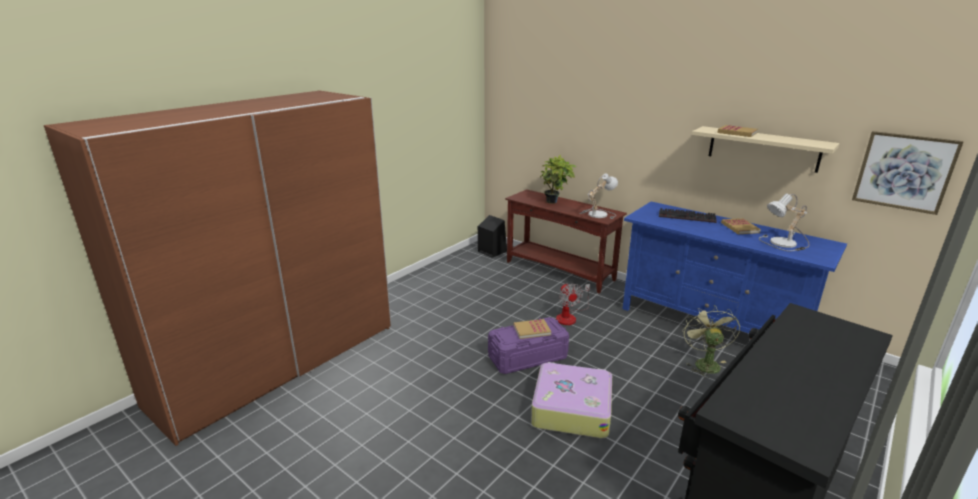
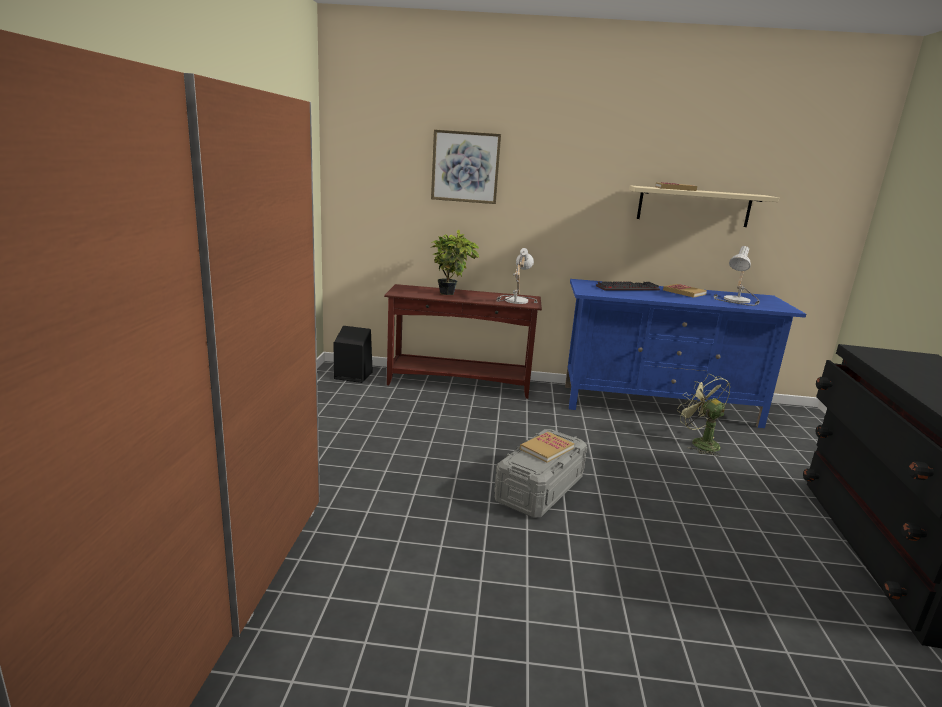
camera: 35 degrees left, 5 degrees down
purple storage box [488,317,569,374] -> grey storage box [494,429,587,518]
suitcase [531,362,612,438] -> none
fan [556,283,590,325] -> none
picture [852,131,964,215] -> picture moved to [431,129,501,204]

